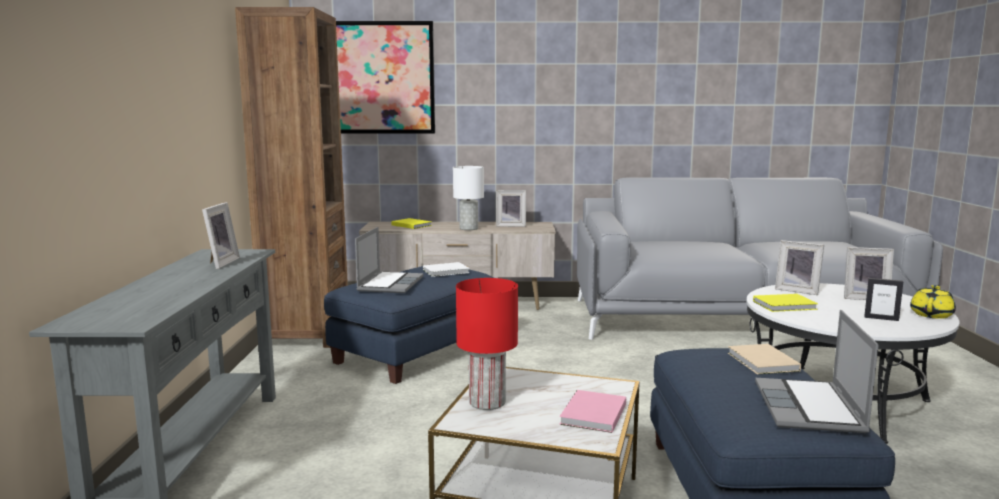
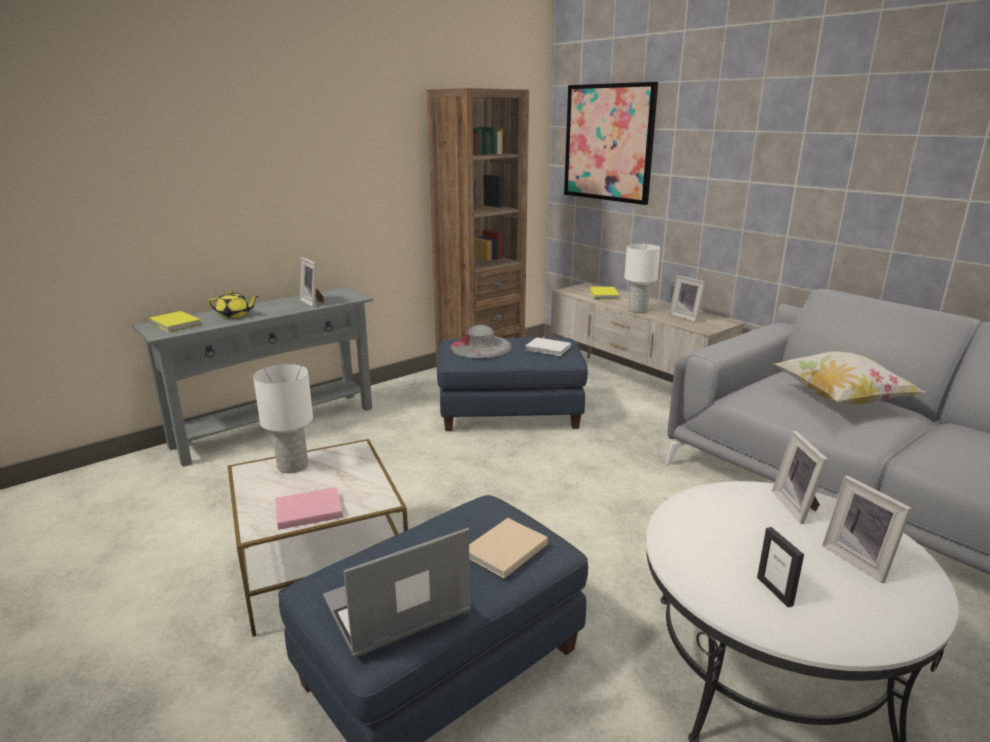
camera: 50 degrees right, 10 degrees up
picture frame [202,202,240,269] -> picture frame turned 90 degrees clockwise [299,257,323,307]
laptop [355,227,423,293] -> grey hat [450,325,512,358]
red table lamp [456,278,518,410] -> white table lamp [253,364,313,473]
yellow book [753,294,818,312] -> yellow book moved to [149,311,201,332]
yellow teapot [910,285,956,319] -> yellow teapot moved to [208,291,259,318]
none -> pillow [773,351,925,405]

